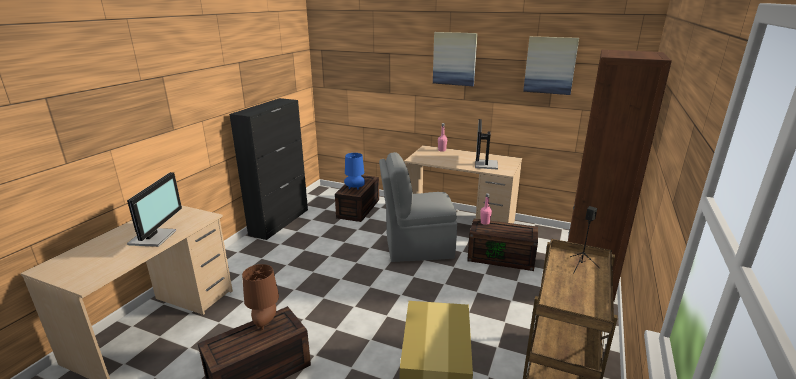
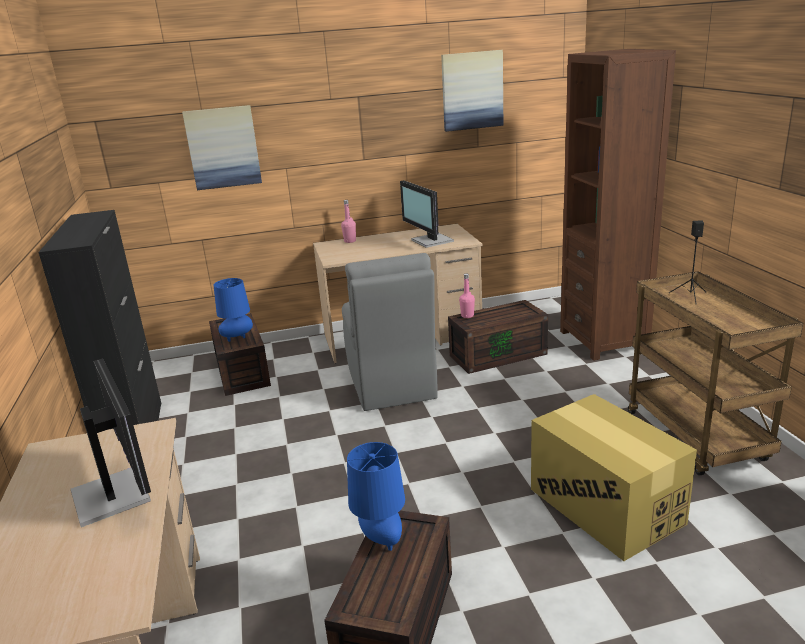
camera: 35 degrees left, 0 degrees up
brown table lamp [242,264,279,330] -> blue table lamp [347,442,405,551]
grey chair [379,152,457,262] -> grey chair turned 60 degrees counterclockwise [342,253,438,411]
picture [433,32,478,86] -> picture moved to [182,105,262,190]

